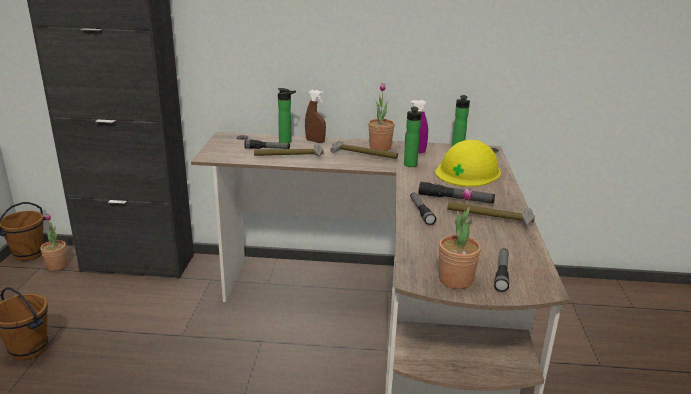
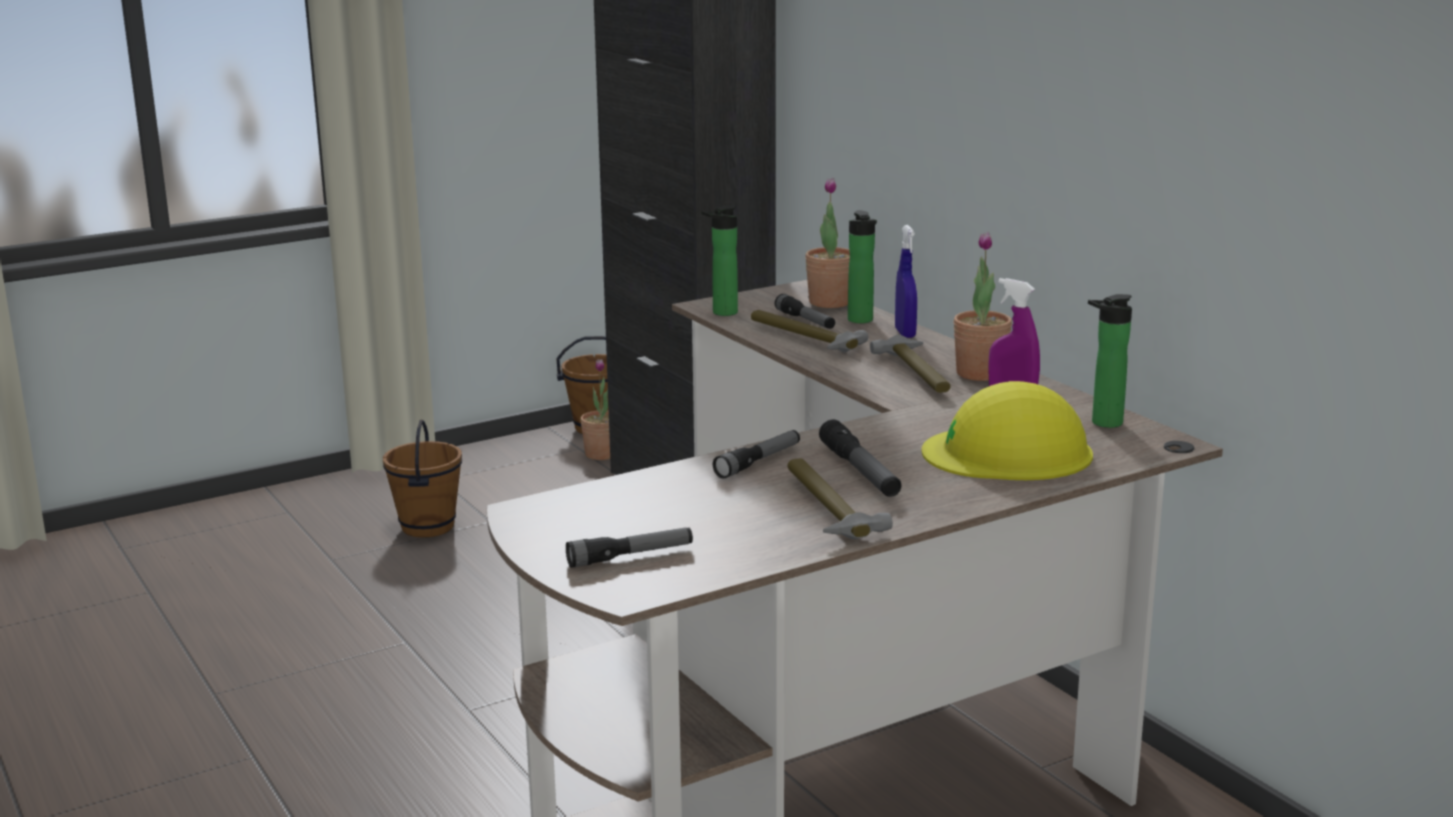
camera: 55 degrees right, 5 degrees down
brown spray bottle [305,90,326,143] -> blue spray bottle [895,225,917,338]
bottle [404,106,422,167] -> bottle moved to [702,206,738,316]
potted plant [439,187,481,289] -> potted plant moved to [805,178,850,308]

